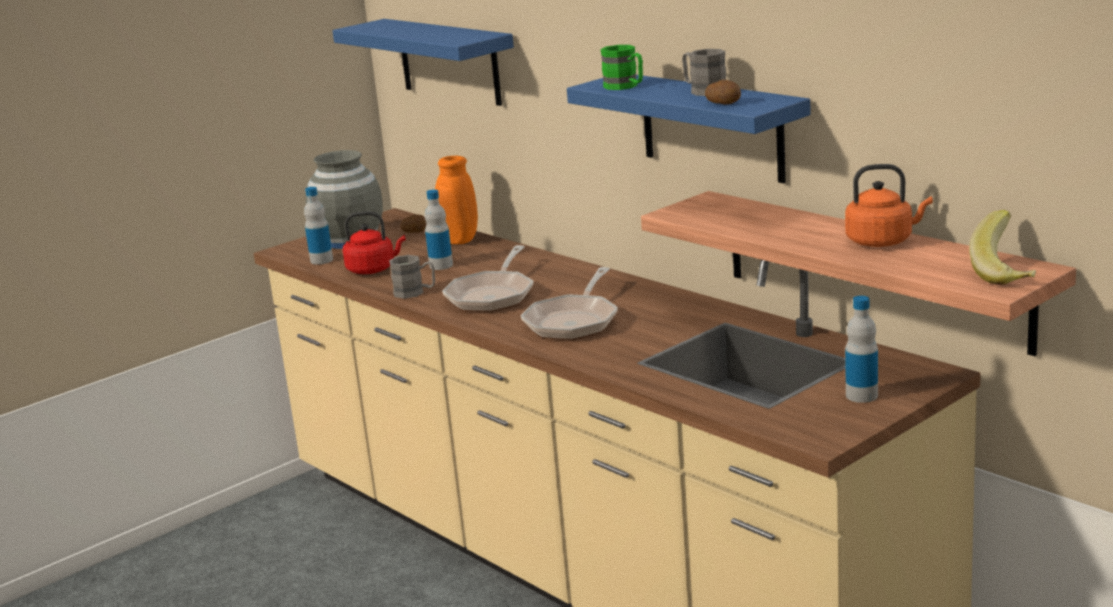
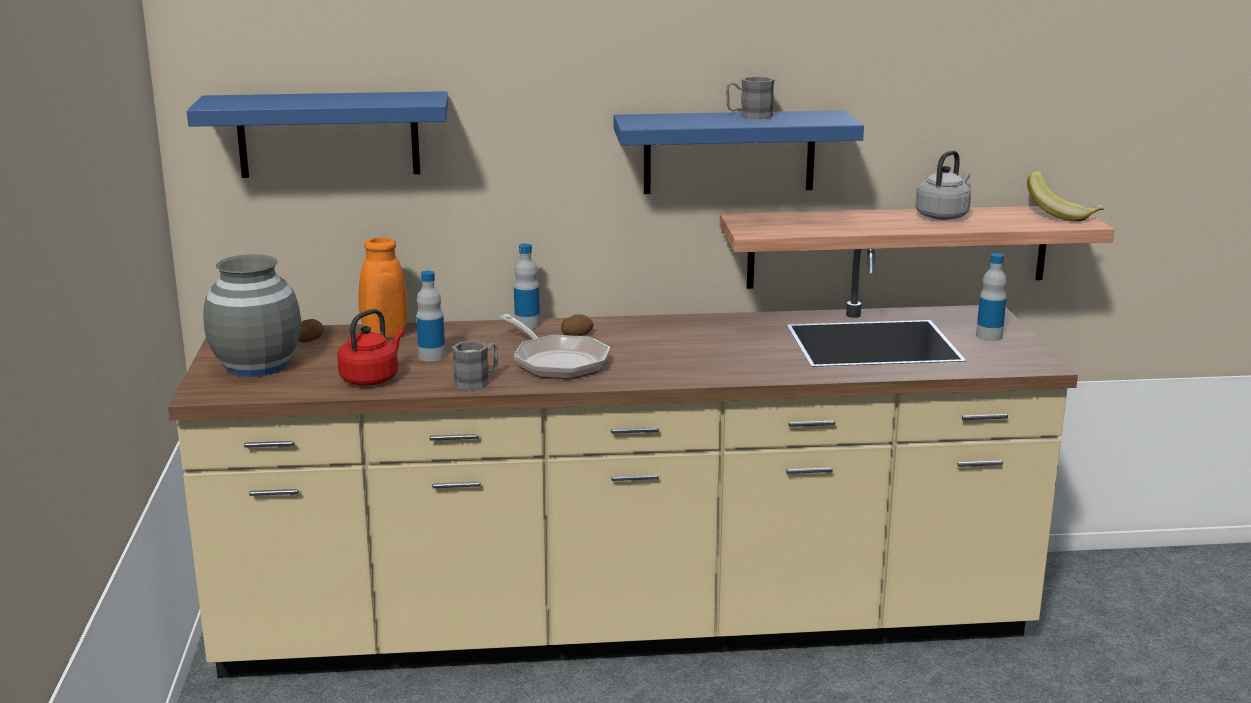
camera: 55 degrees left, 0 degrees up
bottle [304,187,333,265] -> bottle moved to [514,243,540,329]
frying pan [521,267,618,340] -> none
green mug [600,45,643,90] -> none
potato [705,80,741,105] -> potato moved to [561,314,594,336]
orange kettle [845,164,933,247] -> grey kettle [915,150,971,220]

